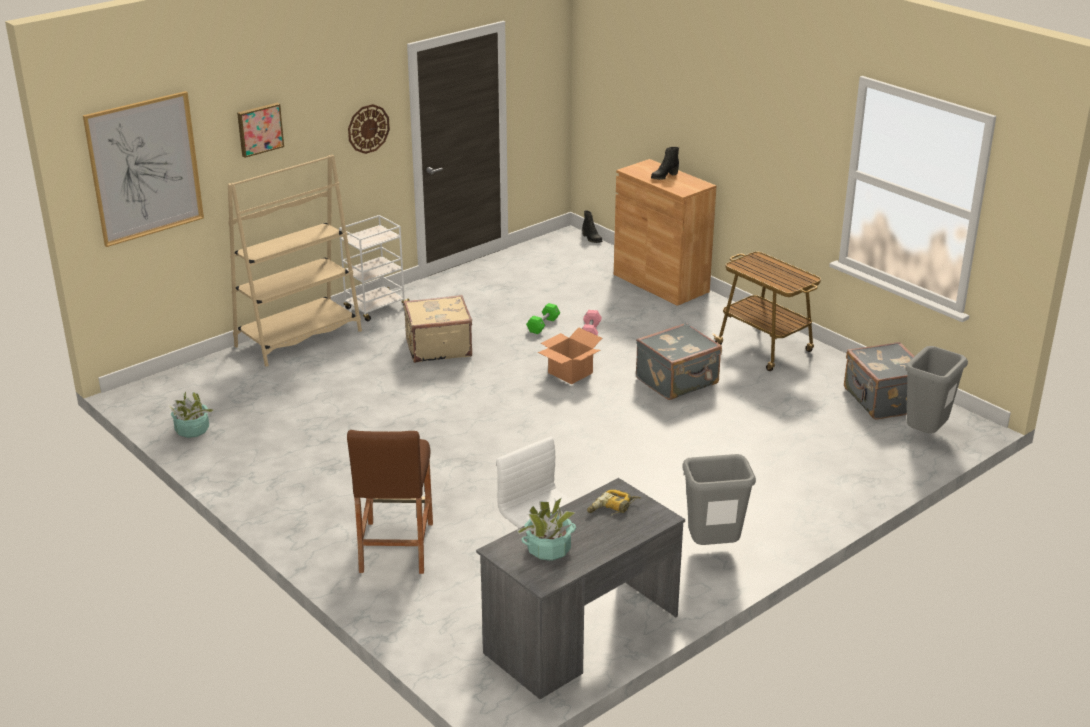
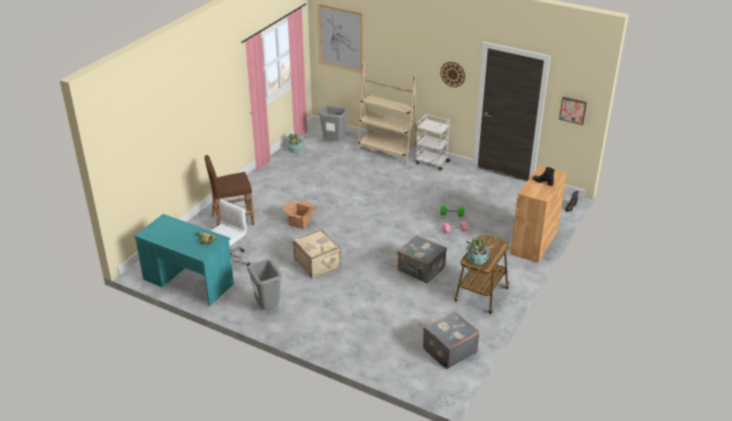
camera: 70 degrees right, 5 degrees up
picture [237,103,284,158] -> picture moved to [559,97,587,125]
beige suitcase [403,295,472,363] -> beige suitcase moved to [293,230,341,278]
grey desk [476,478,685,699] -> turquoise desk [134,214,234,306]
potted plant [517,498,576,561] -> potted plant moved to [466,238,494,265]
cardboard box [538,327,602,384] -> cardboard box moved to [281,200,317,229]
grey trash can [905,346,968,433] -> grey trash can moved to [319,105,347,141]

